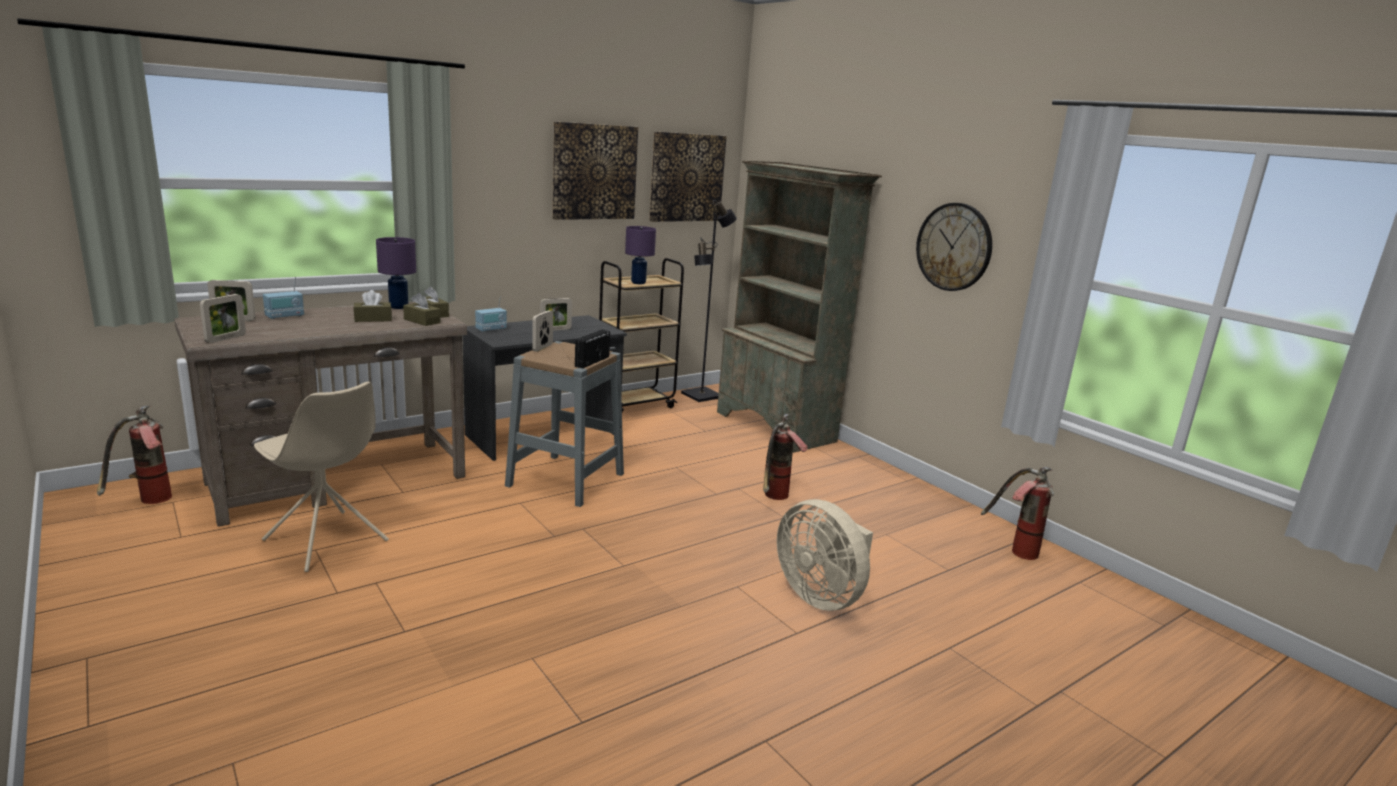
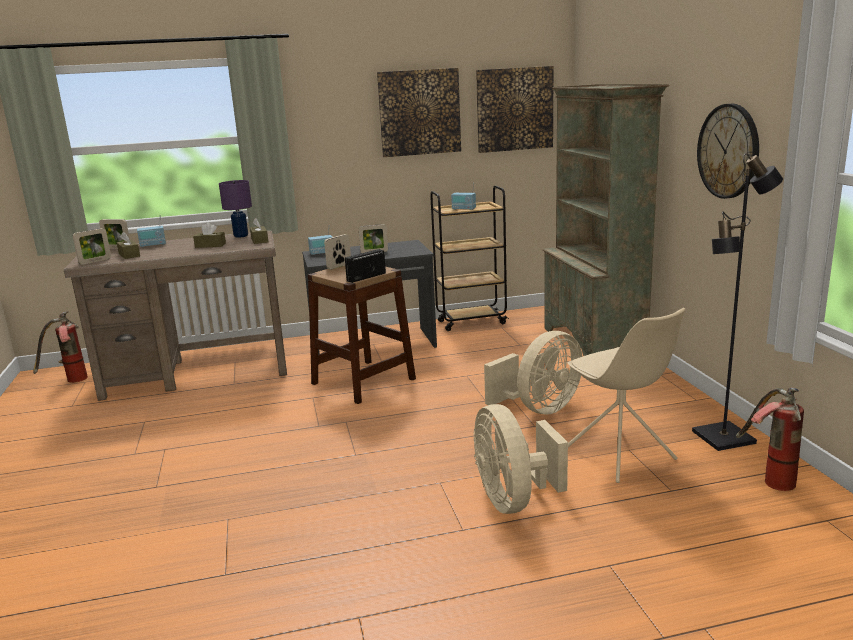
camera: 25 degrees right, 0 degrees up
beige chair [254,382,389,572] -> beige chair moved to [567,308,685,483]
brown tissue box [403,293,441,326] -> brown tissue box moved to [117,232,140,259]
grey stool [505,341,624,507] -> brown stool [308,266,416,404]
purple table lamp [625,226,656,284] -> radio [451,185,476,210]
black floor lamp [681,200,737,402] -> black floor lamp moved to [692,153,783,451]
fire extinguisher [763,414,808,500] -> beige fan [484,331,583,415]

